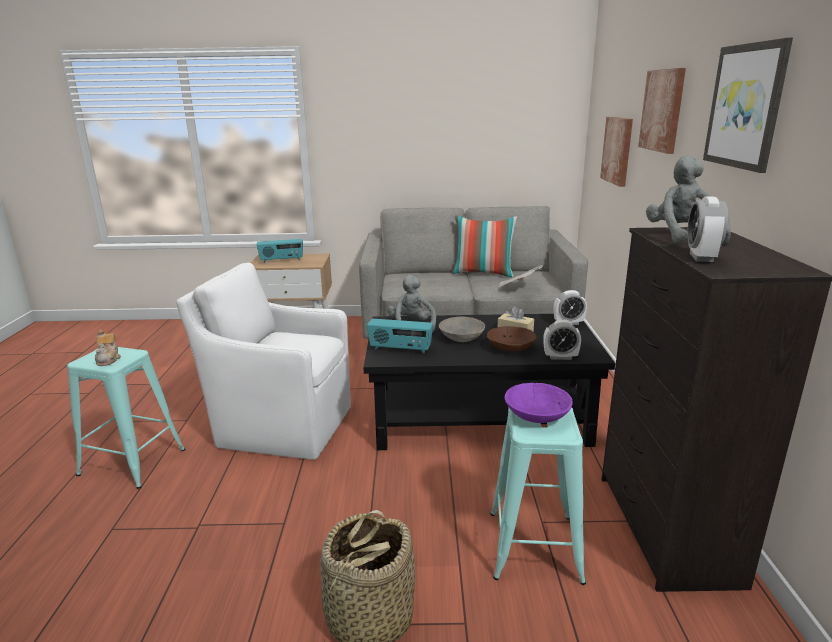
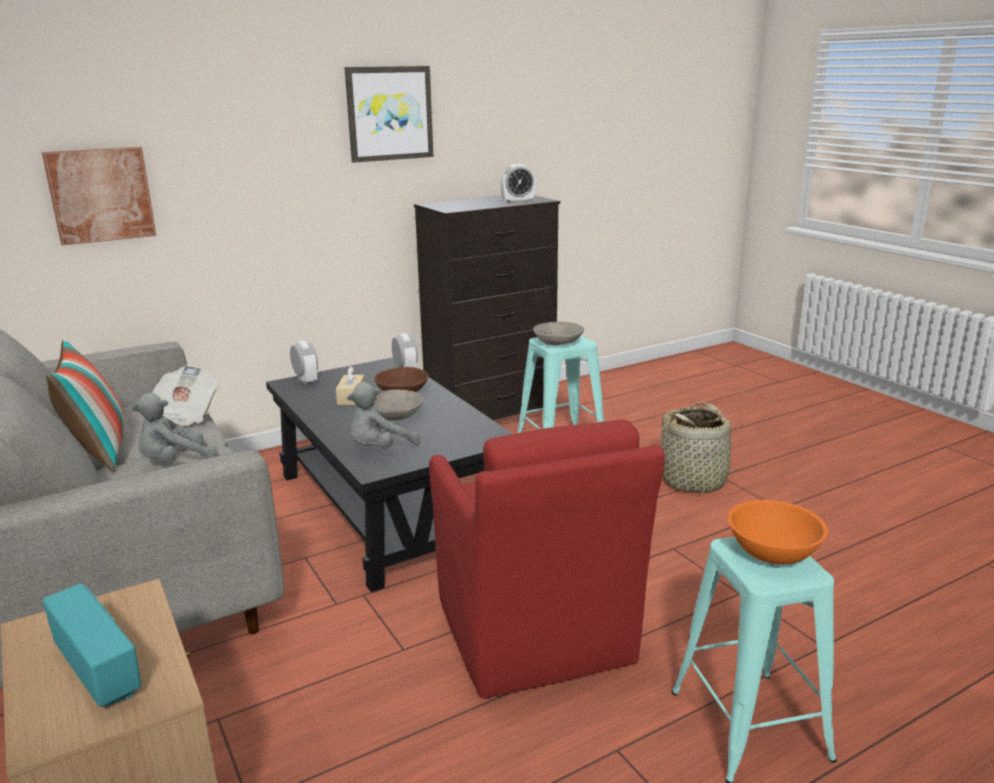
camera: 120 degrees left, 0 degrees up
teapot [95,329,121,366] -> orange bowl [728,500,828,564]
white armchair [177,263,351,460] -> red armchair [429,420,665,699]
radio [367,319,433,353] -> none
purple bowl [505,383,573,423] -> grey bowl [533,322,584,345]
picture [638,68,686,154] -> none
grey plush toy [646,155,731,244] -> grey plush toy moved to [131,393,218,463]

